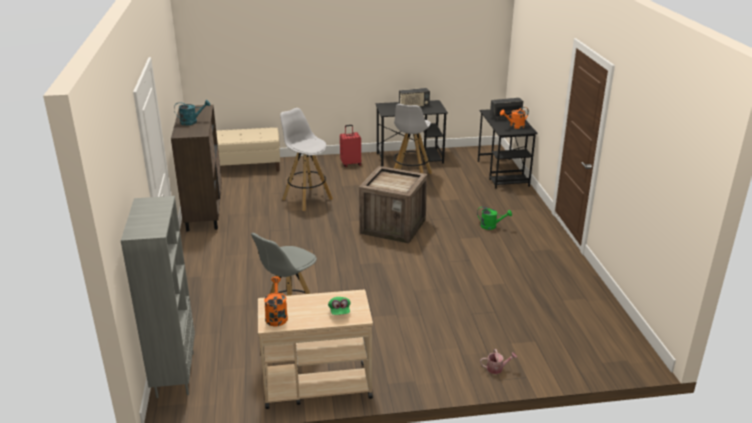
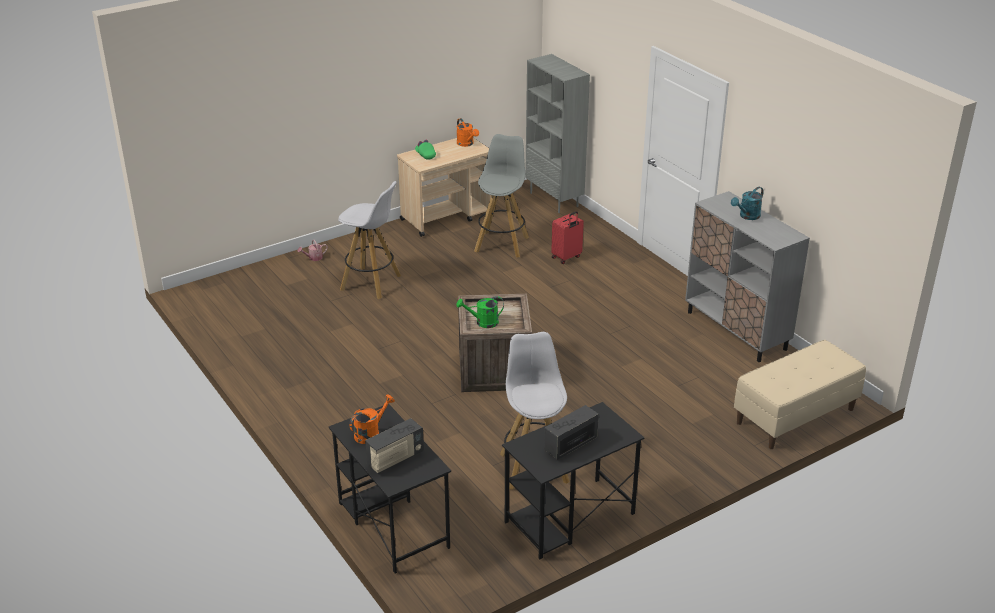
camera: 155 degrees right, 5 degrees up
brown cabinet [171,105,222,232] -> grey cabinet [685,191,810,362]
white stool [280,108,333,211] -> white stool moved to [338,181,401,299]
red suitcase [340,125,362,167] -> red suitcase moved to [551,211,584,264]
green watering can [477,207,512,230] -> green watering can moved to [456,296,504,328]

